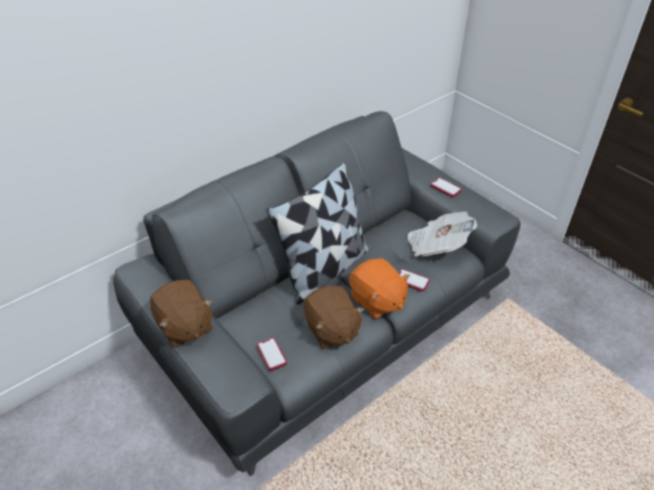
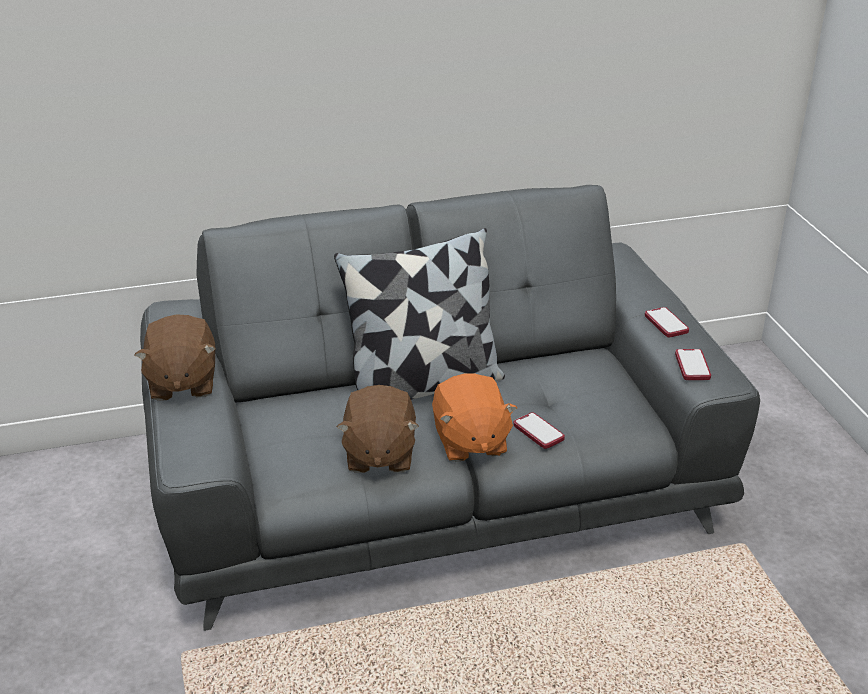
camera: 25 degrees right, 10 degrees down
phone [257,338,287,371] -> phone moved to [675,349,711,380]
newspaper [407,211,477,257] -> none

